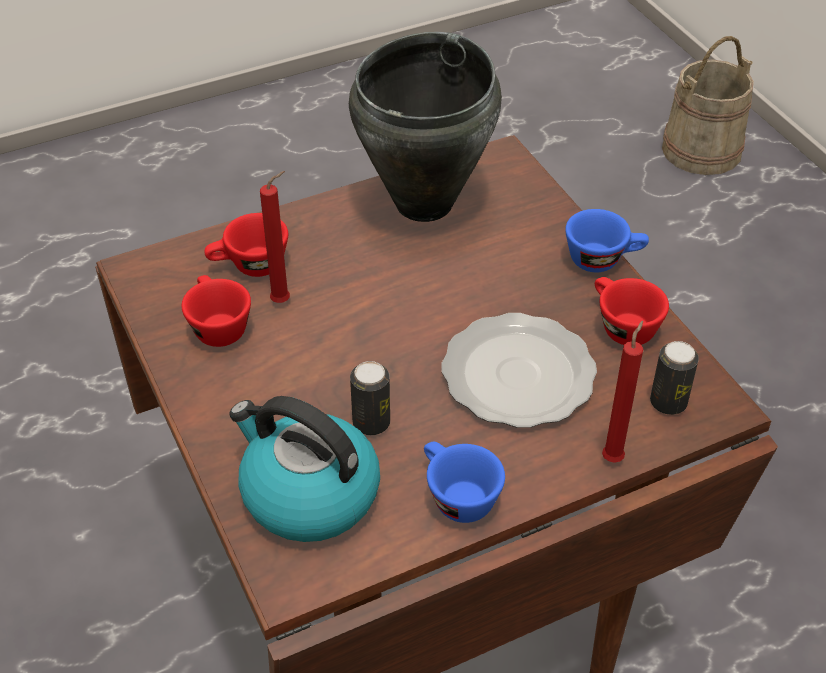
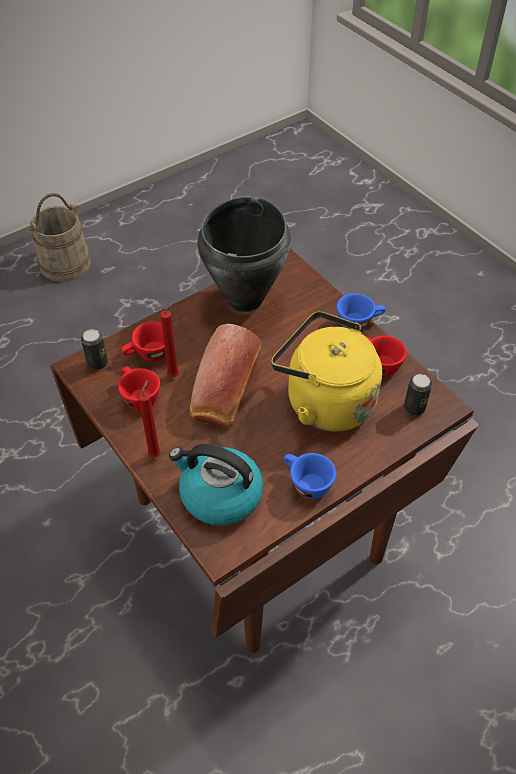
camera: 10 degrees left, 5 degrees up
can [350,361,390,435] -> can moved to [81,329,108,370]
plate [441,313,597,428] -> yellow kettle [271,311,382,432]
red candle [602,321,643,463] -> red candle moved to [138,380,161,458]
beige bucket [662,36,754,175] -> beige bucket moved to [28,193,91,281]
none -> bread [190,324,261,428]

